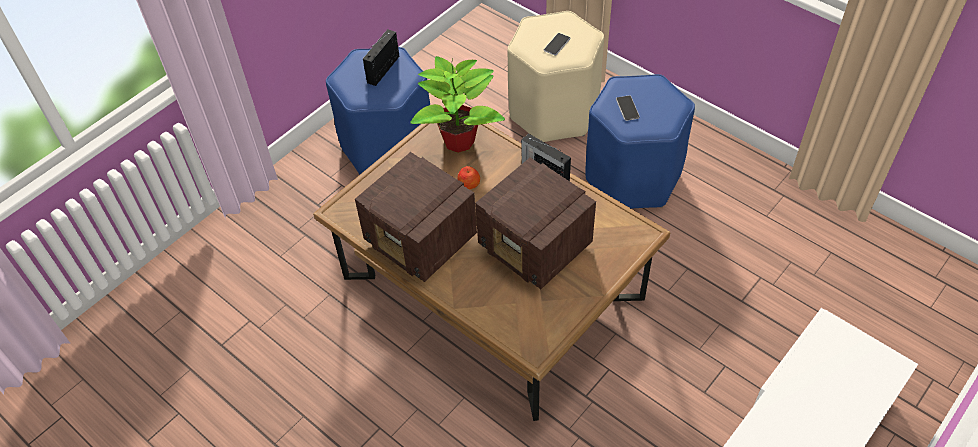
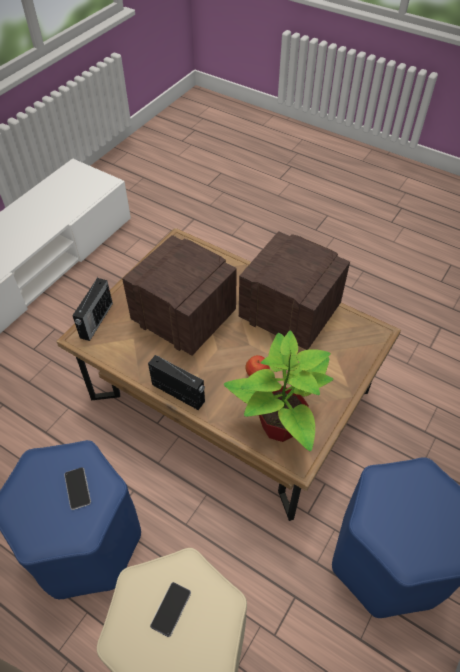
camera: 170 degrees right, 0 degrees up
radio [363,29,399,86] -> radio moved to [72,277,113,341]

